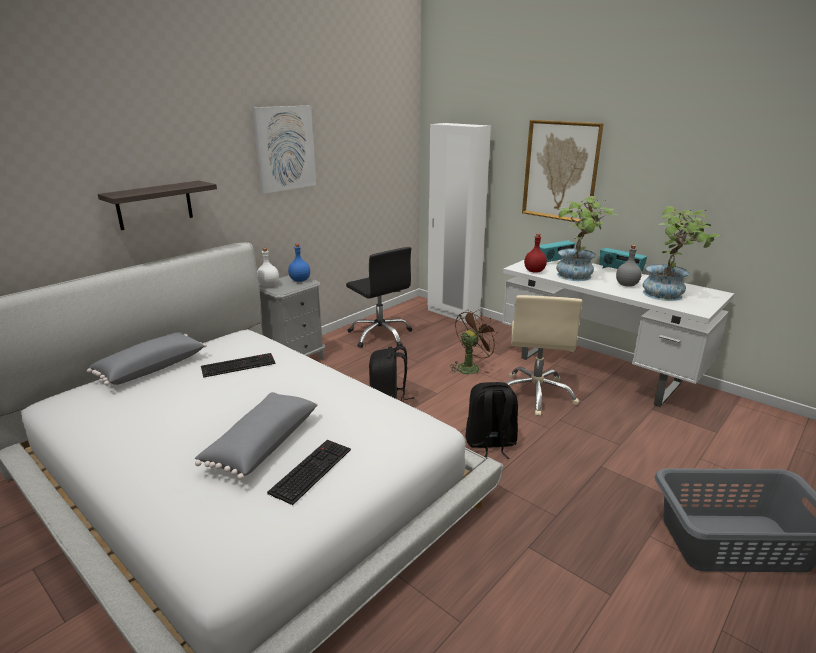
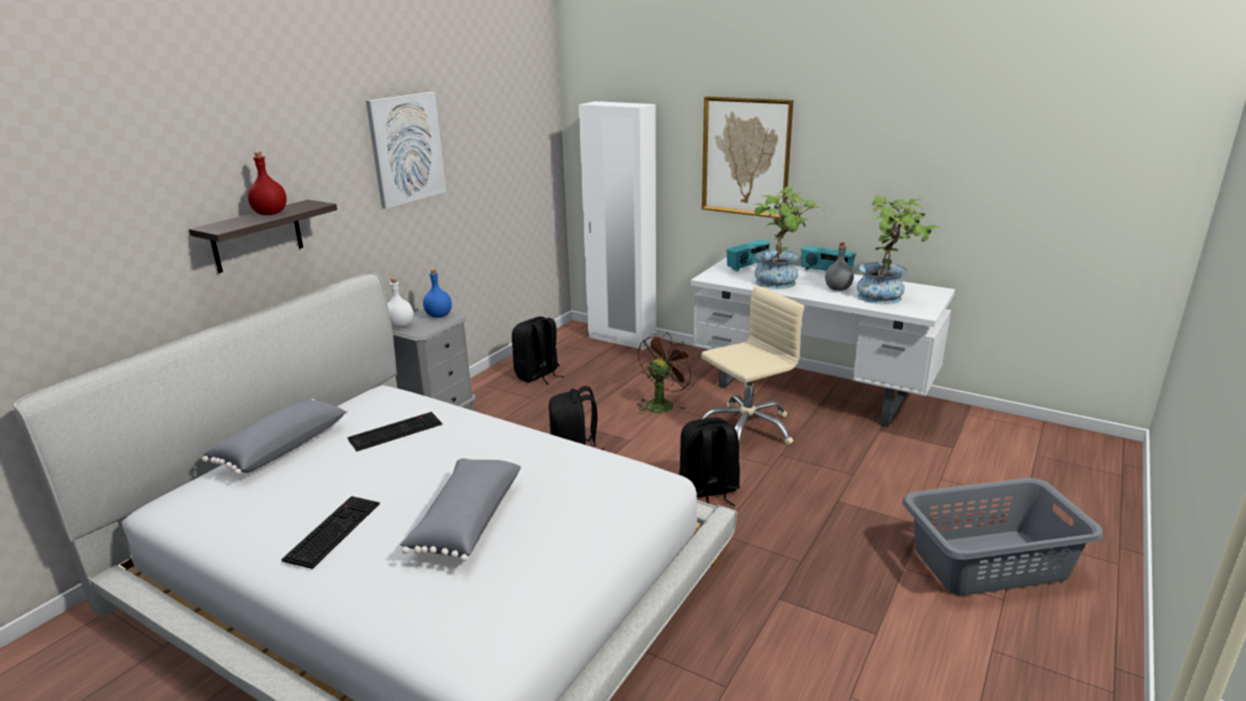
camera: 10 degrees left, 0 degrees up
keyboard [267,440,351,505] -> keyboard moved to [281,496,380,569]
black office chair [346,247,412,348] -> black backpack [512,317,564,384]
beige office chair [506,295,583,417] -> beige office chair turned 120 degrees counterclockwise [701,285,804,446]
red bottle [524,234,547,273] -> red bottle moved to [248,152,287,215]

